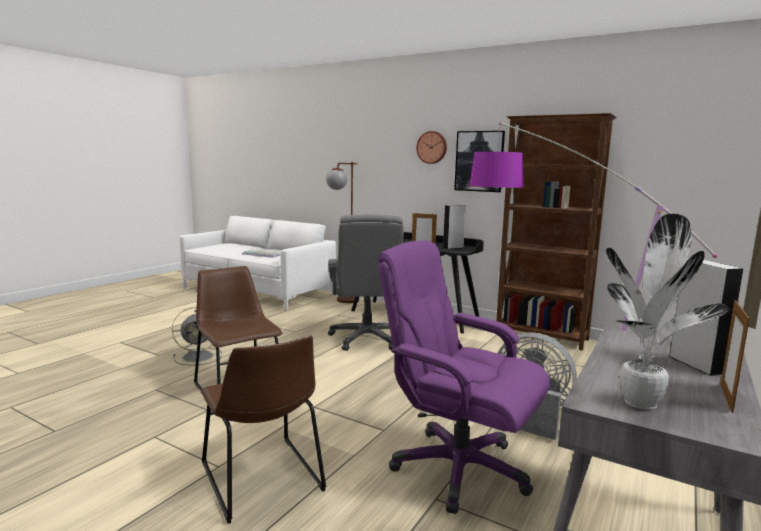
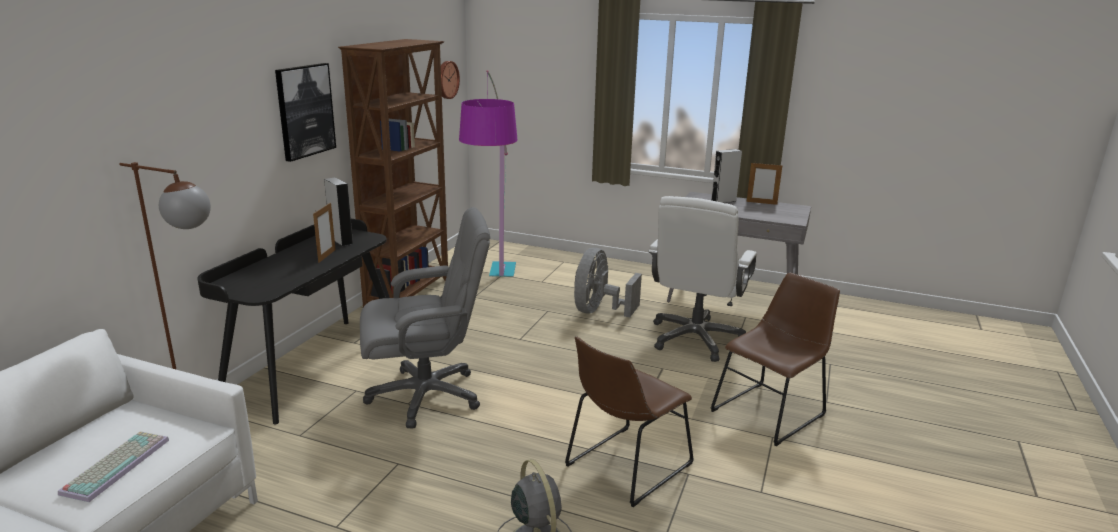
camera: 100 degrees left, 10 degrees up
purple office chair [378,240,550,514] -> white office chair [648,196,757,362]
wall clock [416,131,447,164] -> wall clock moved to [441,61,460,99]
potted plant [606,214,729,410] -> none

